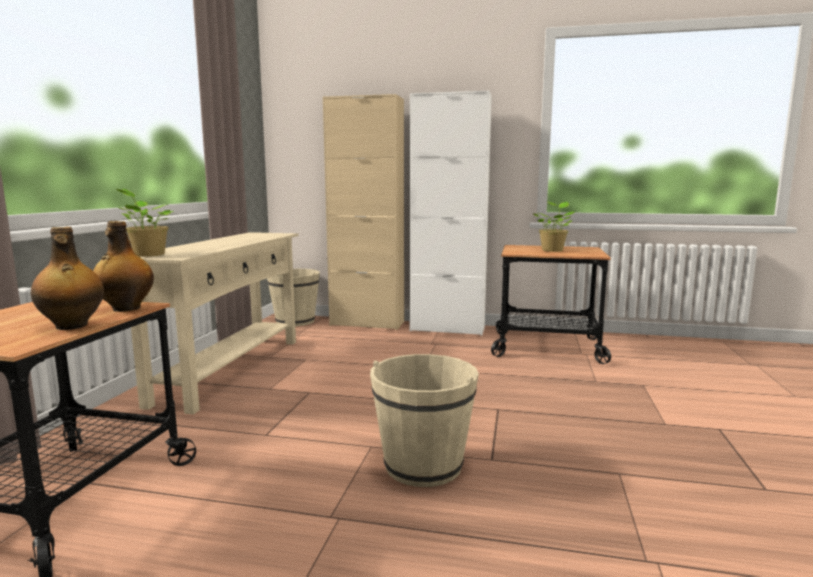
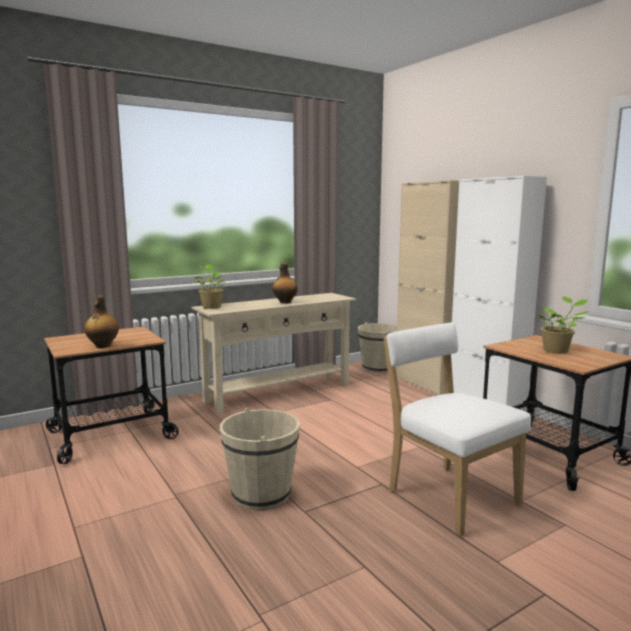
camera: 45 degrees right, 0 degrees up
bottle [93,221,154,312] -> bottle moved to [272,263,297,304]
none -> white chair [384,323,531,537]

